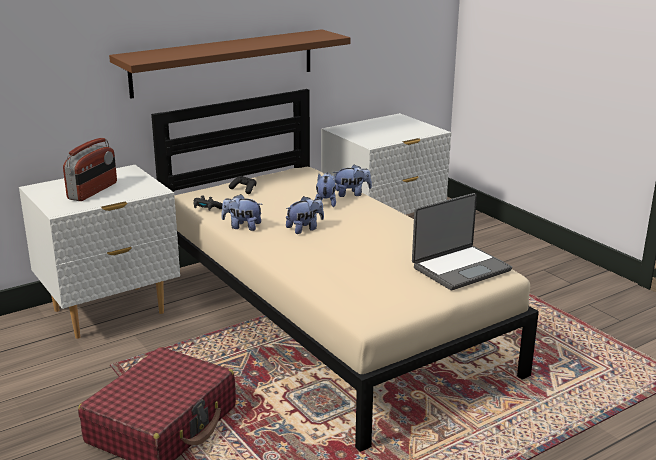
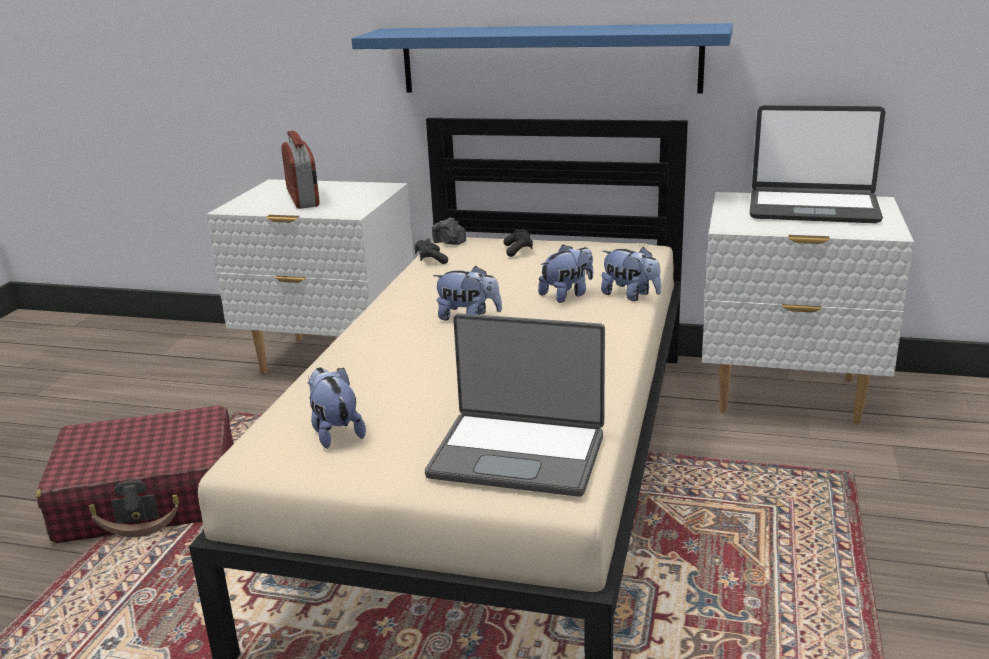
camera: 50 degrees right, 0 degrees up
radio [63,138,117,201] -> radio turned 90 degrees counterclockwise [281,131,320,209]
brown shelf [109,29,351,99] -> blue shelf [351,23,733,93]
plush toy [221,194,263,231] -> plush toy moved to [308,367,366,448]
none -> camera [432,217,466,245]
none -> laptop [749,105,885,223]

